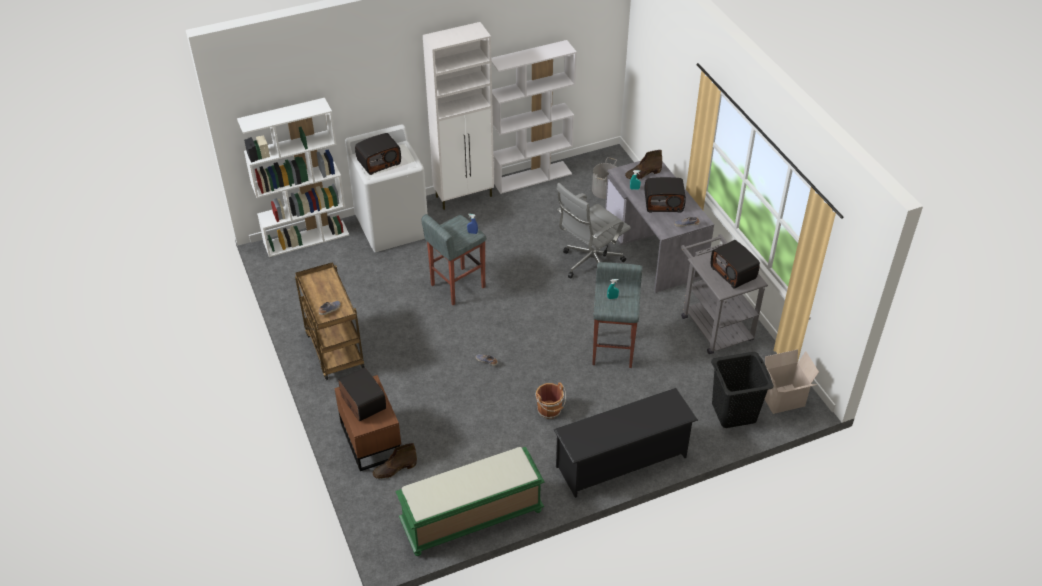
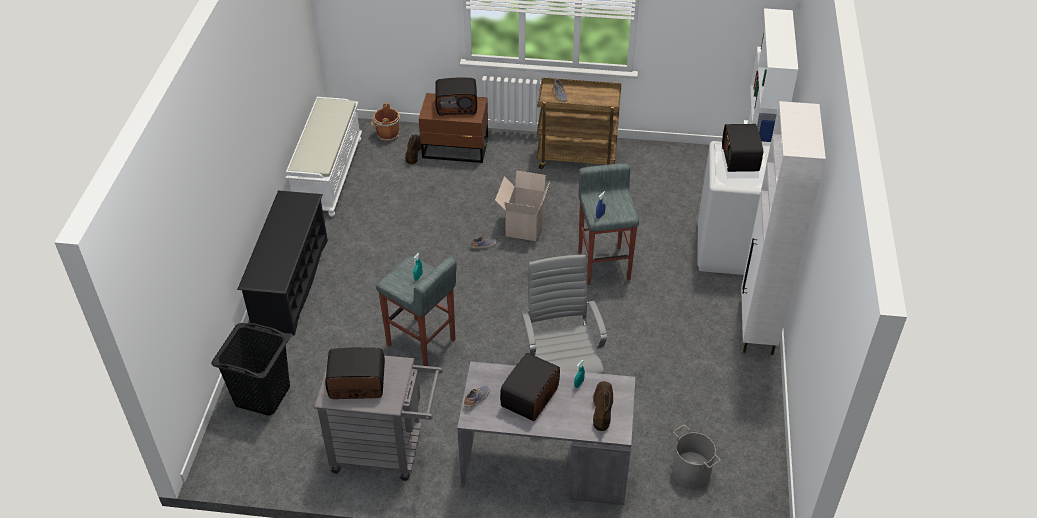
camera: 120 degrees right, 0 degrees up
green bench [395,447,545,556] -> white bench [286,97,362,217]
white bookcase [491,40,577,194] -> none
brown bucket [535,382,566,419] -> brown bucket moved to [371,103,400,142]
cardboard box [765,349,819,414] -> cardboard box moved to [495,171,550,241]

